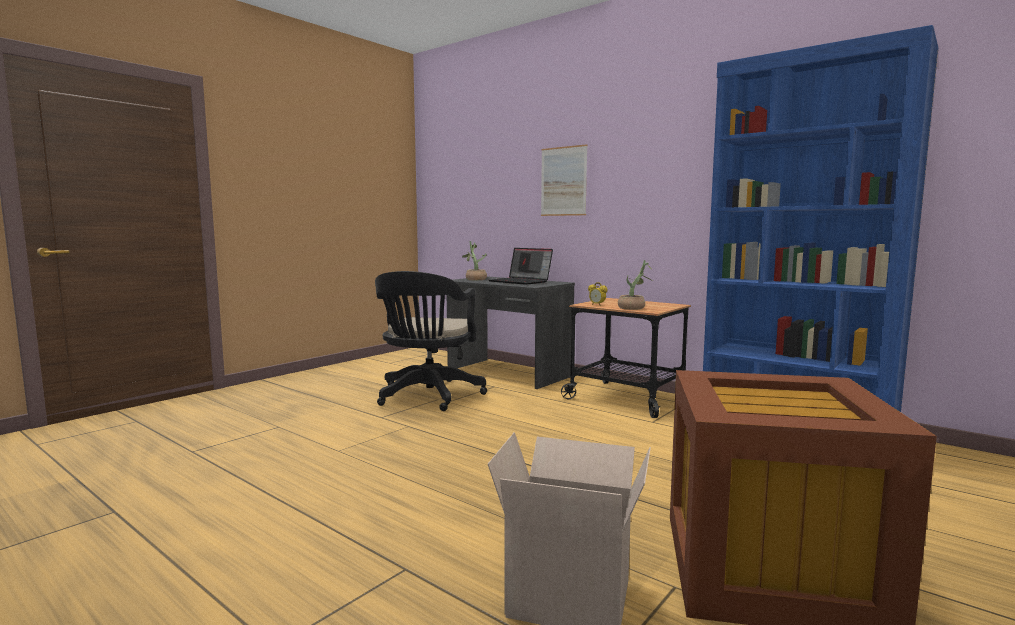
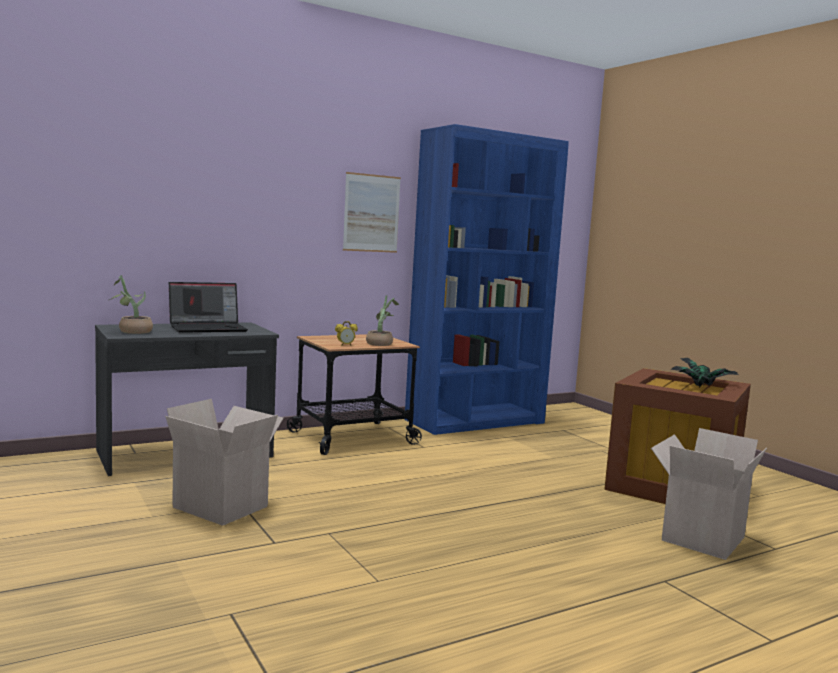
camera: 70 degrees left, 0 degrees up
black office chair [375,271,487,411] -> cardboard box [165,399,283,526]
picture [541,144,588,216] -> picture moved to [343,172,401,253]
none -> potted plant [671,358,739,388]

